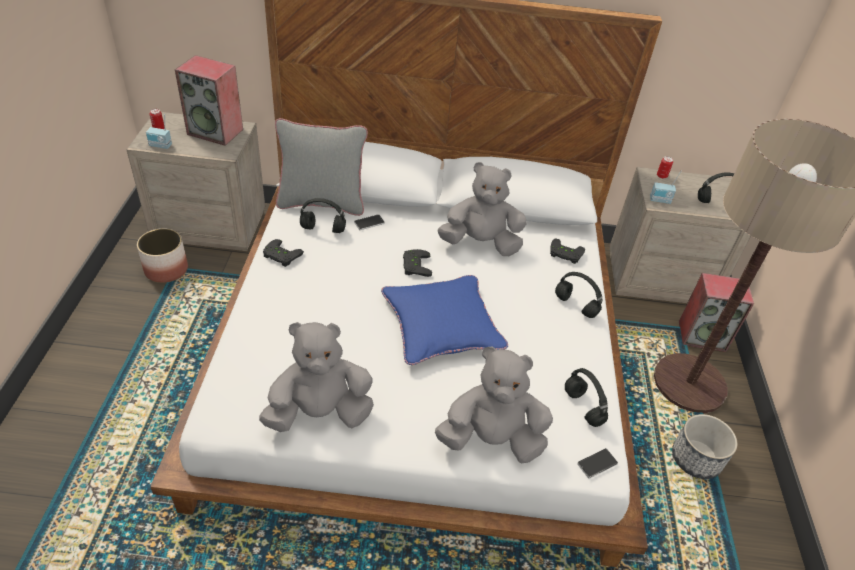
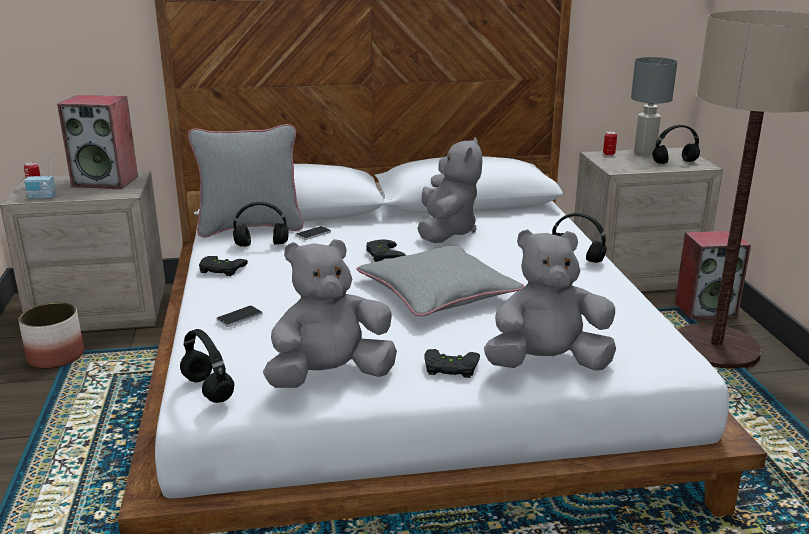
camera: 10 degrees left, 20 degrees down
blue pillow [381,275,508,365] -> grey pillow [356,245,525,316]
grey plush toy [438,162,527,256] -> grey plush toy turned 105 degrees clockwise [417,137,482,243]
black game controller [550,239,585,264] -> black game controller moved to [425,349,480,378]
black headphones [565,368,608,427] -> black headphones moved to [180,329,234,403]
phone [577,448,618,479] -> phone moved to [216,305,263,327]
radio [650,170,682,204] -> none
planter [672,414,738,479] -> none
none -> grey table lamp [631,57,677,155]

